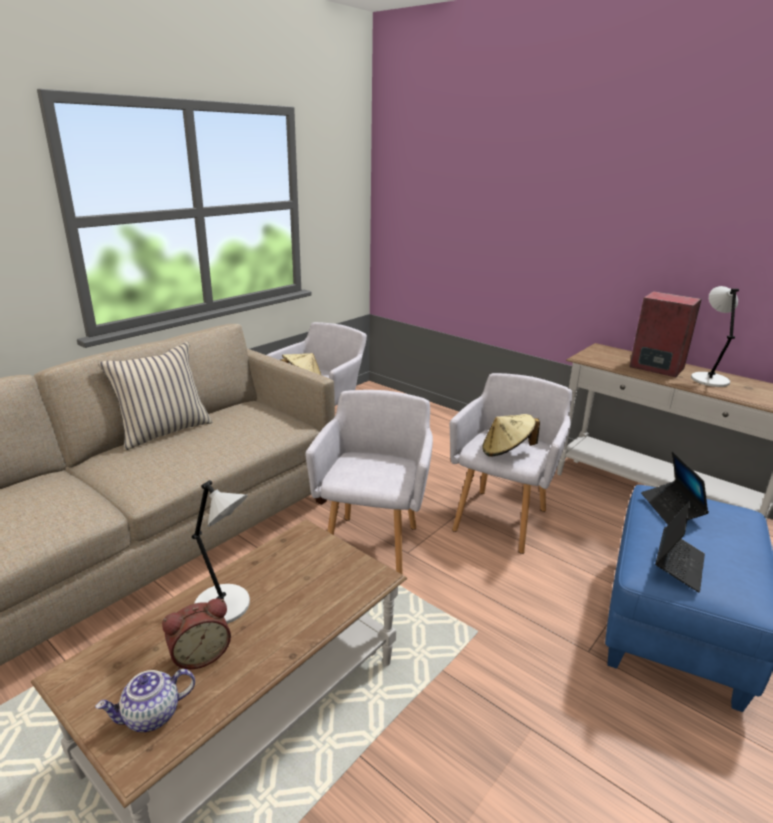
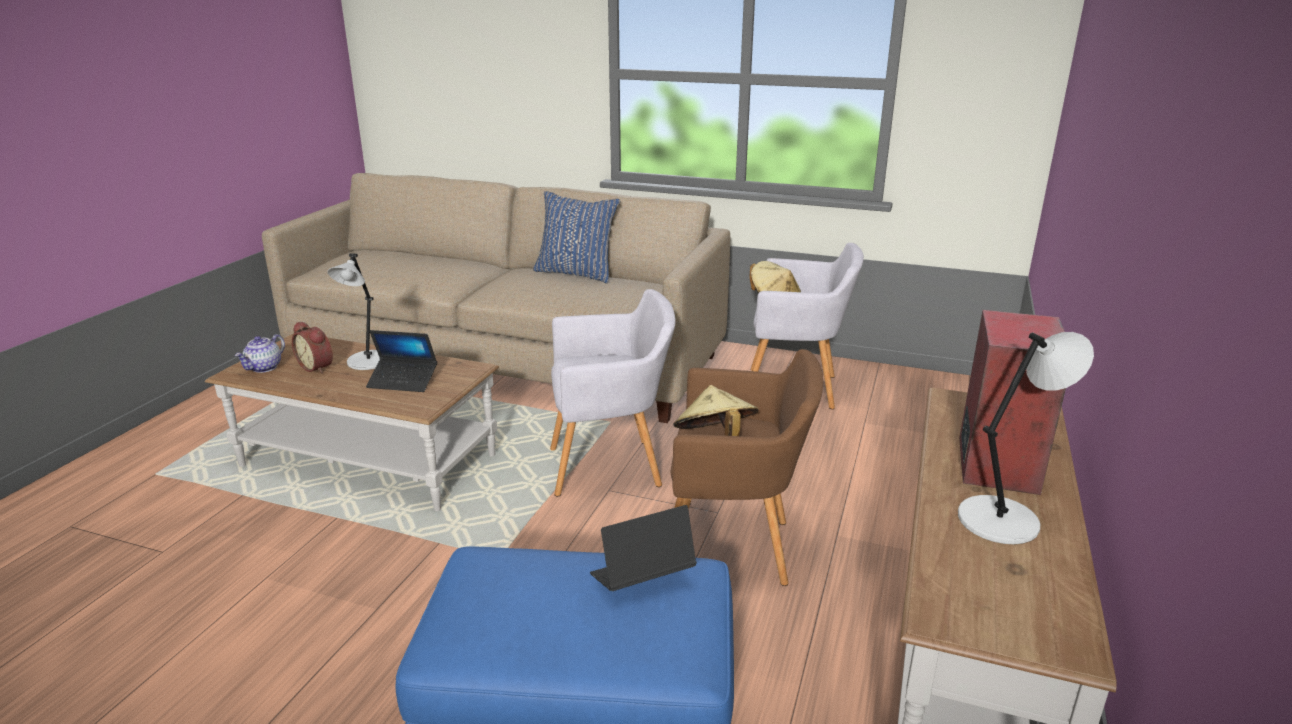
camera: 70 degrees right, 0 degrees up
teapot [96,669,195,732] -> teapot turned 105 degrees counterclockwise [235,334,285,373]
beige pillow [98,342,212,450] -> blue pillow [533,191,621,284]
grey armchair [450,373,572,554] -> brown armchair [670,349,823,586]
laptop [655,500,705,592] -> laptop moved to [366,330,437,392]

